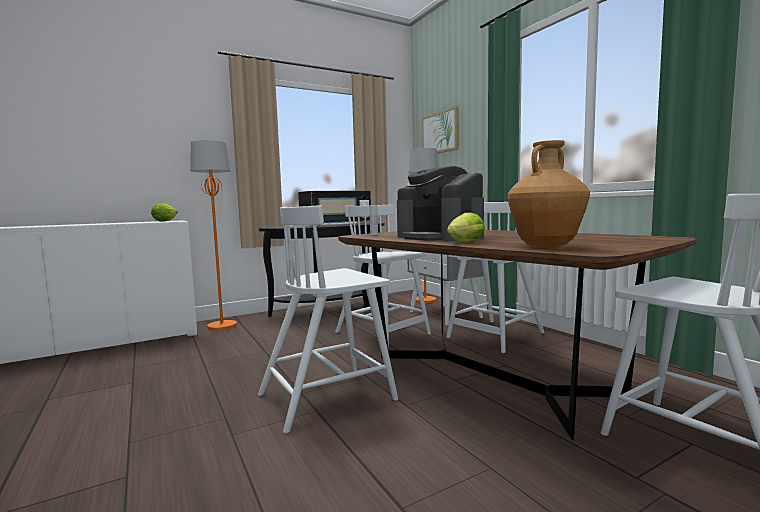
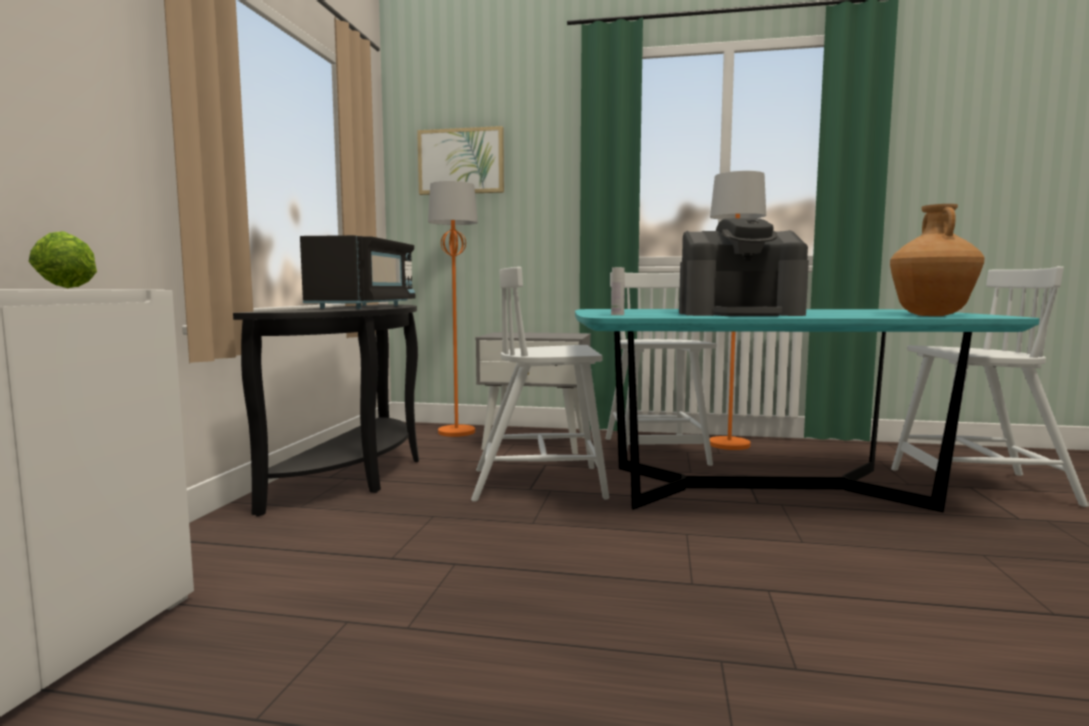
camera: 50 degrees left, 0 degrees up
orange floor lamp [190,140,237,331] -> orange floor lamp moved to [710,171,766,450]
white chair [258,205,398,433] -> none
brown dining table [338,230,697,440] -> turquoise dining table [575,309,1040,513]
lettuce [447,212,485,242] -> none

